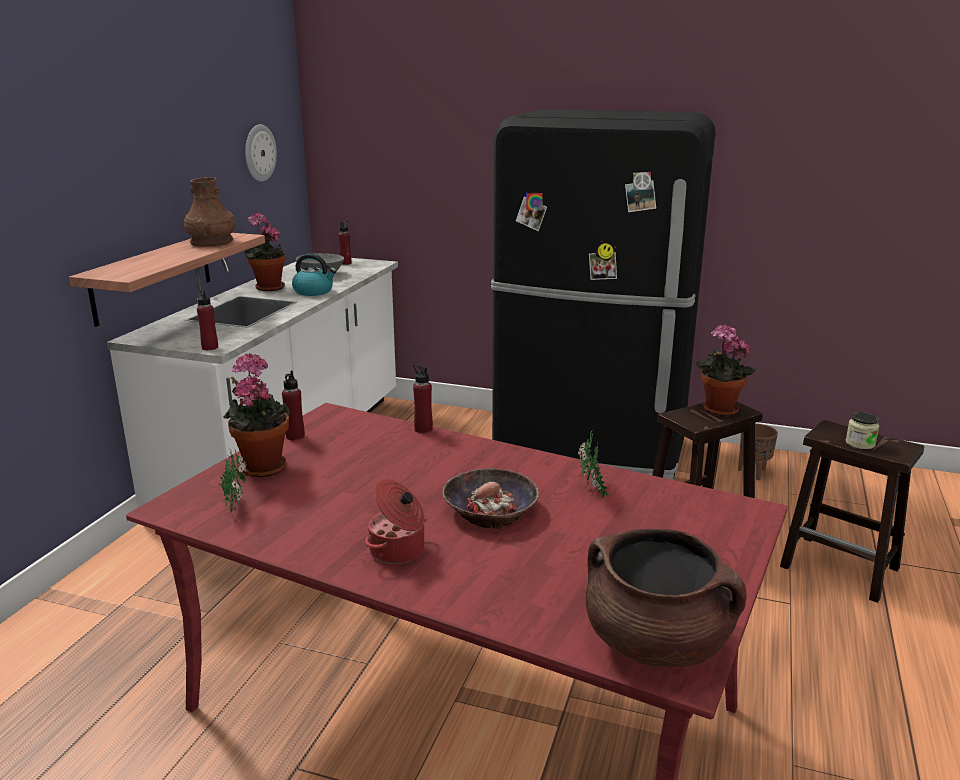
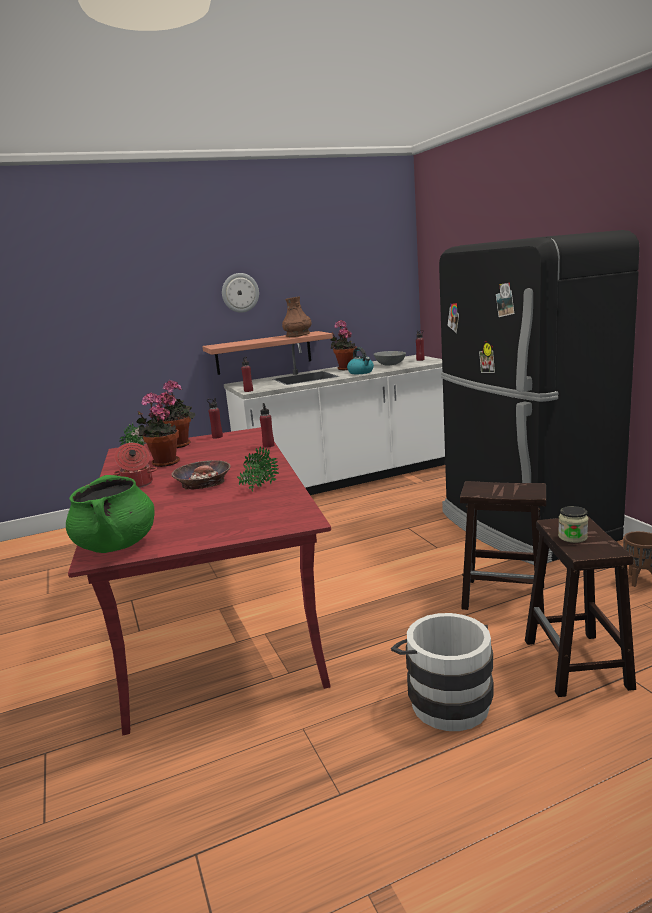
camera: 50 degrees right, 5 degrees down
wall clock [245,124,277,182] -> wall clock moved to [222,273,259,313]
brown cooking pot [585,529,746,667] -> green cooking pot [66,475,155,553]
potted plant [696,324,756,416] -> potted plant moved to [137,393,180,467]
none -> white bucket [391,613,493,731]

